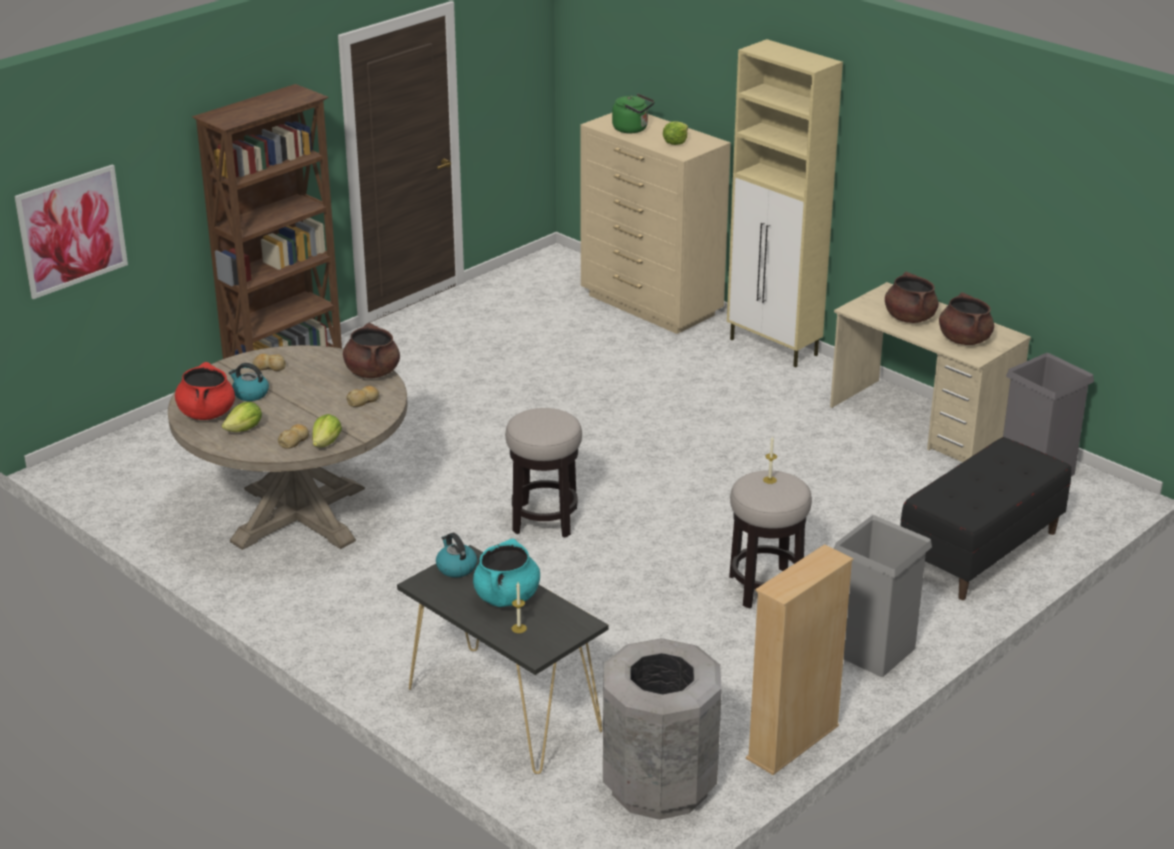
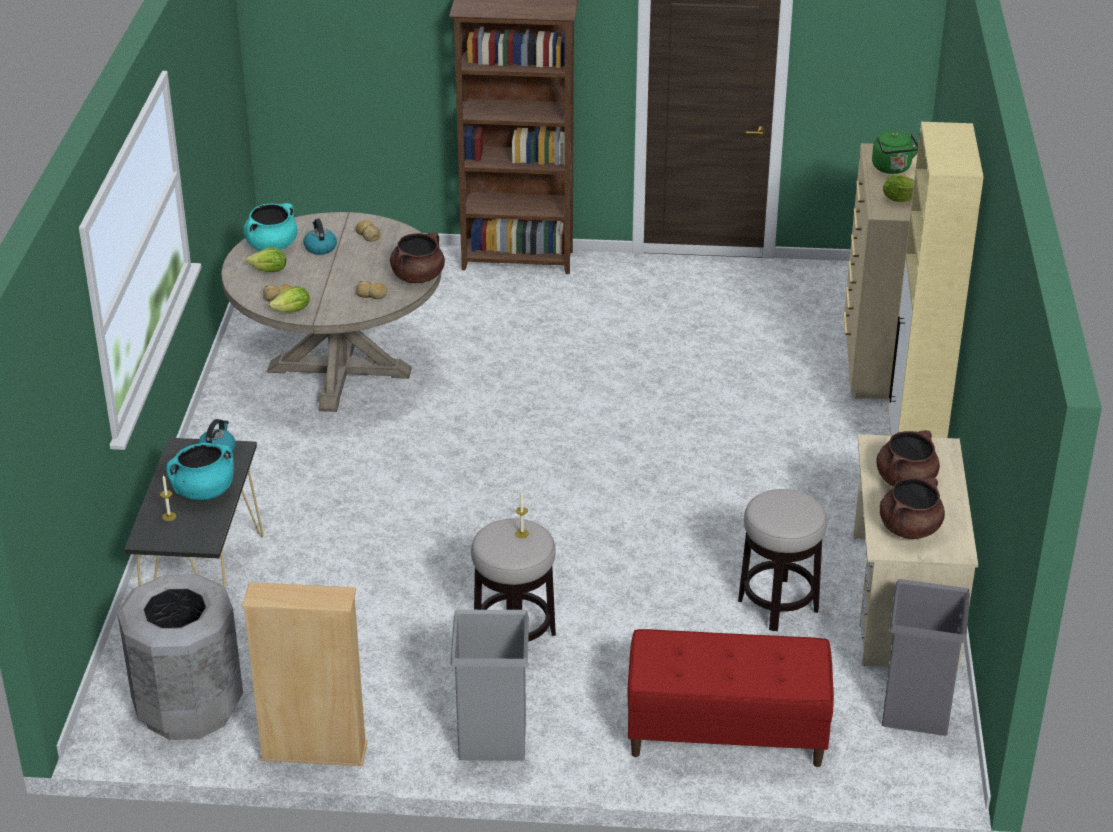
camera: 50 degrees right, 5 degrees up
picture [14,164,128,299] -> none
red cooking pot [175,362,235,420] -> turquoise cooking pot [243,203,297,251]
stool [505,408,582,538] -> stool moved to [738,489,827,631]
black bench [900,437,1072,600] -> red bench [628,629,834,767]

